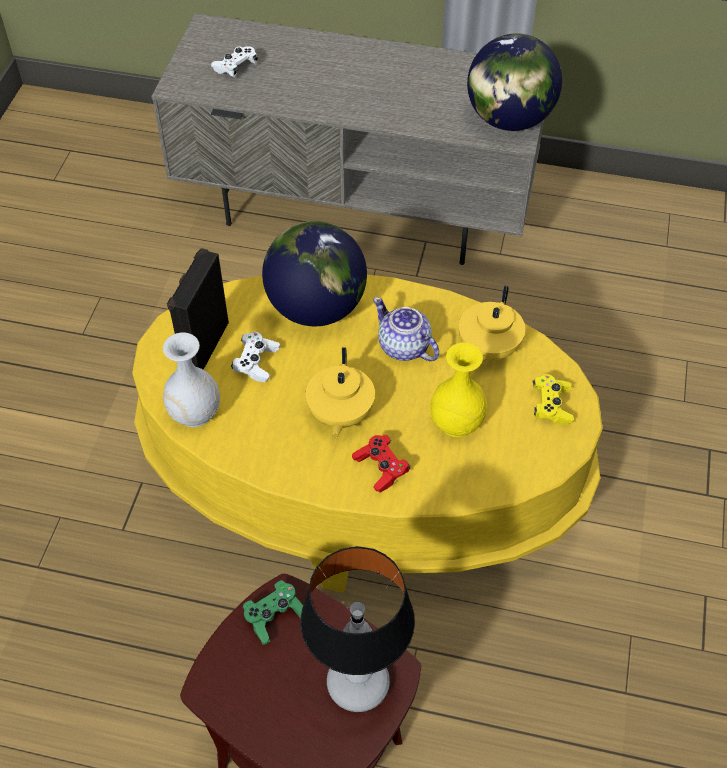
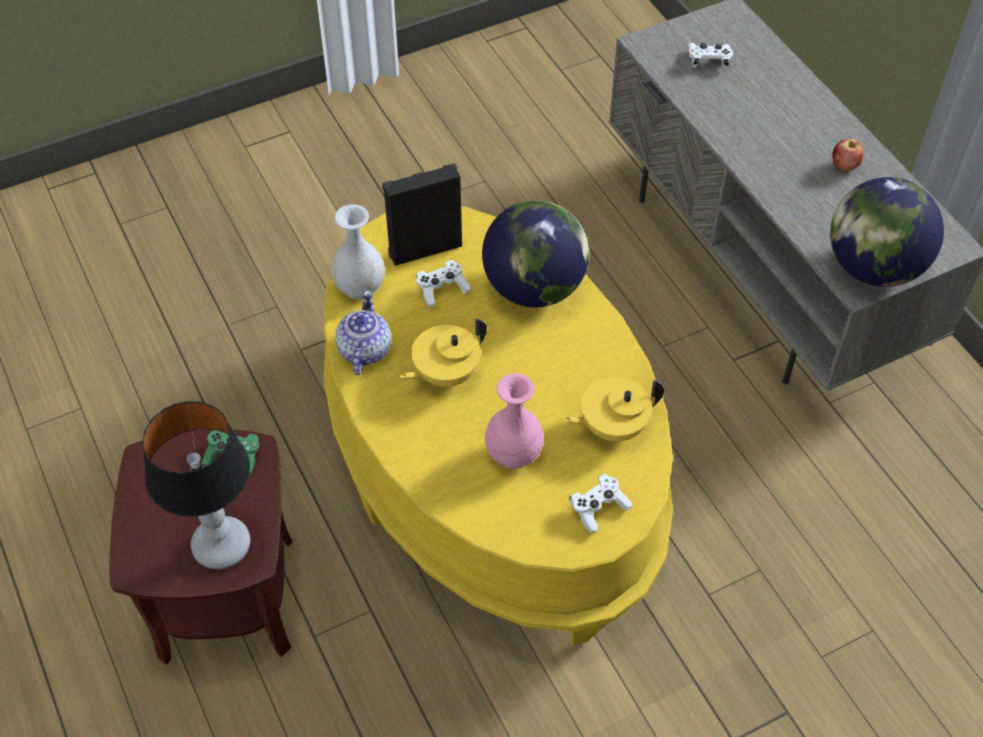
camera: 50 degrees right, 0 degrees up
red game controller [352,435,410,492] -> none
teapot [373,297,439,361] -> teapot moved to [336,290,391,375]
yellow vase [430,342,487,437] -> pink vase [485,373,544,469]
yellow game controller [533,374,574,425] -> white game controller [569,474,632,533]
none -> apple [832,139,864,172]

